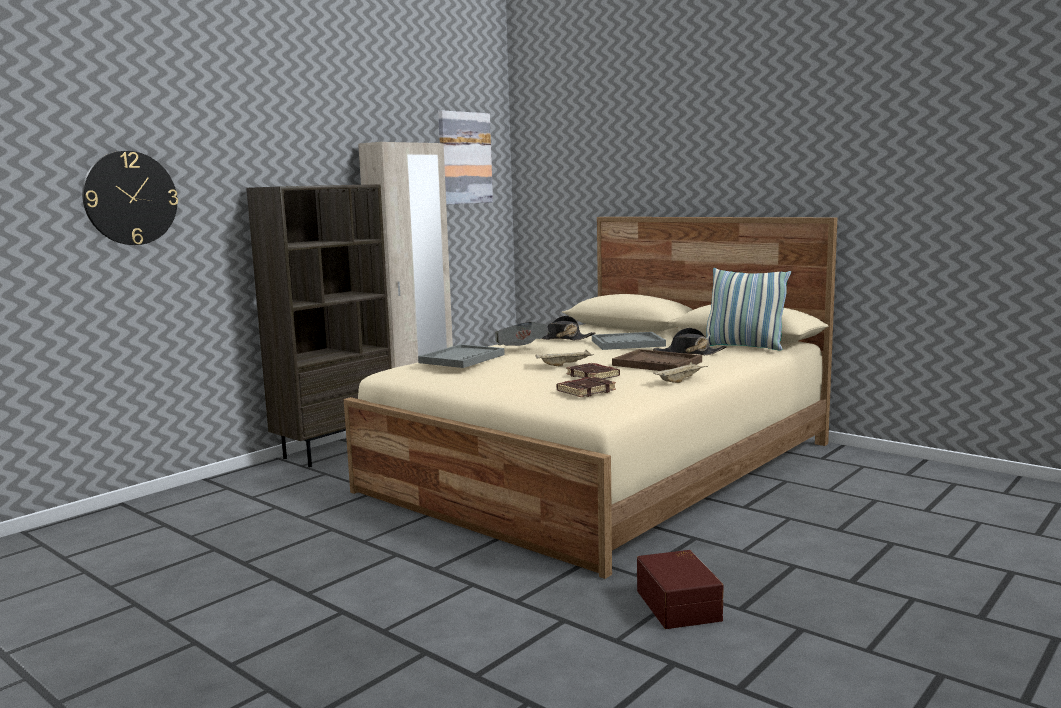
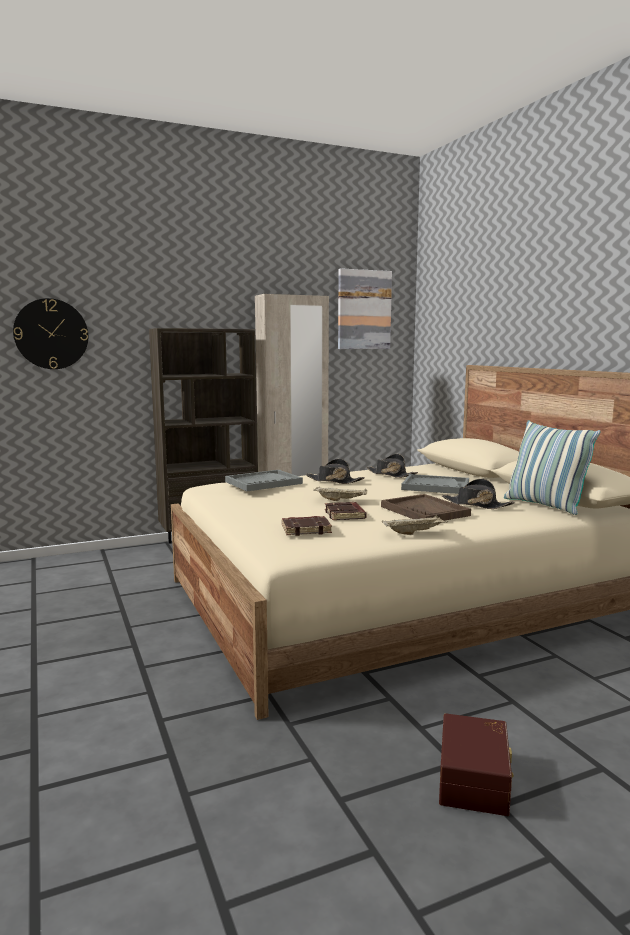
camera: 25 degrees right, 0 degrees up
newspaper [495,322,549,346] -> black hat [306,459,365,484]
brown storage box [637,550,723,629] -> brown storage box moved to [439,713,514,816]

